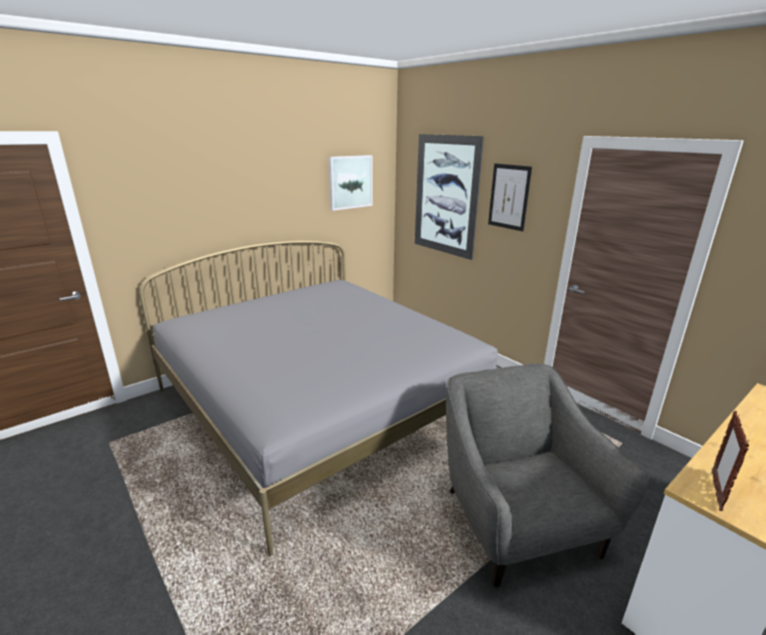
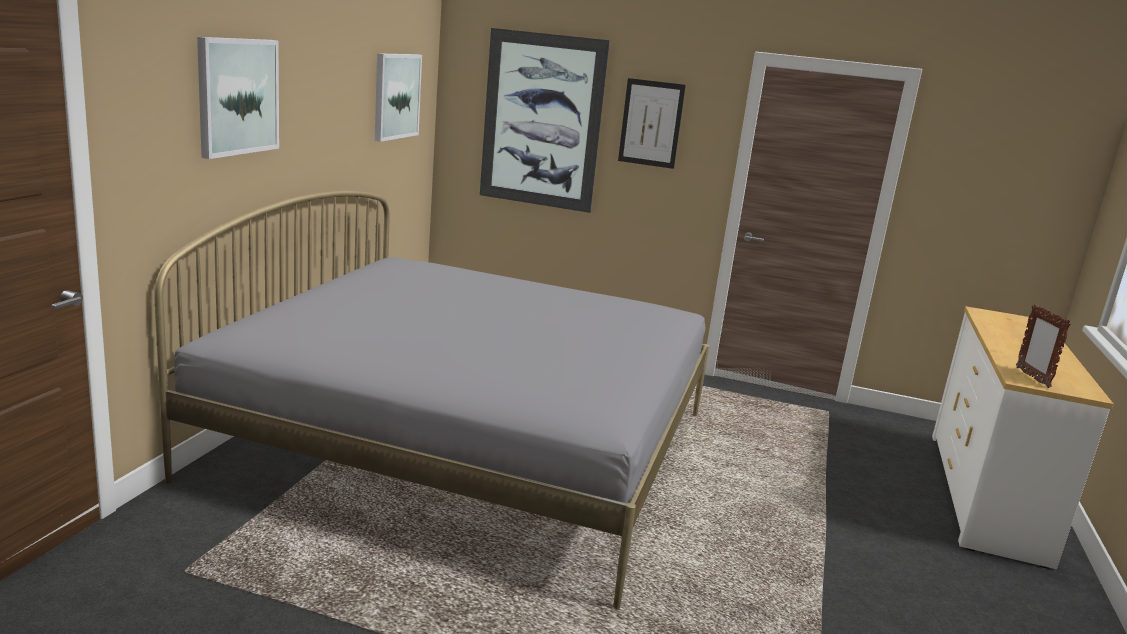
camera: 35 degrees left, 5 degrees down
grey armchair [446,363,649,587] -> none
none -> picture [197,37,279,159]

